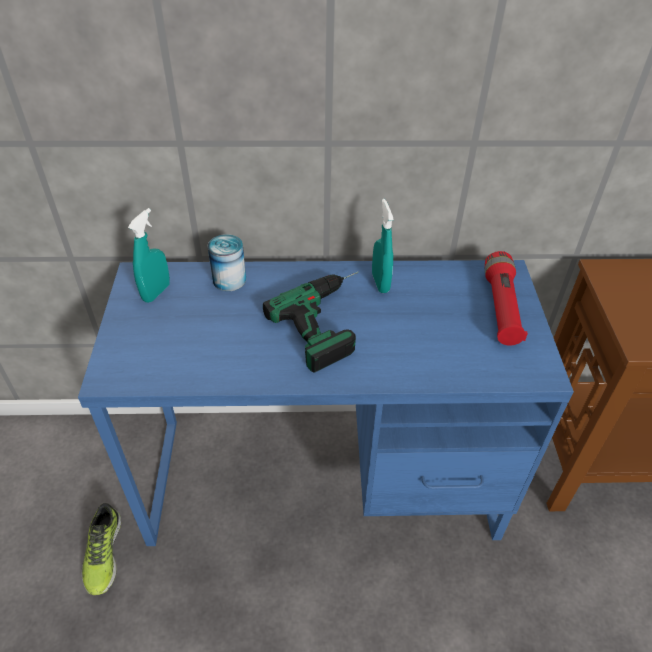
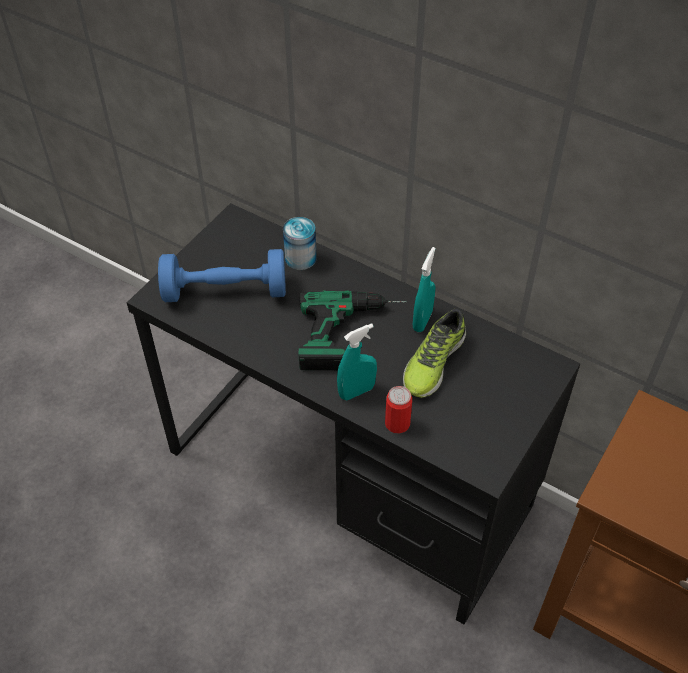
camera: 35 degrees right, 5 degrees up
blue desk [78,260,574,546] -> black desk [127,203,580,624]
shoe [82,503,121,595] -> shoe moved to [403,308,466,398]
turquoise spray bottle [128,208,170,303] -> turquoise spray bottle moved to [337,323,377,400]
red flashlight [485,251,528,346] -> none
none -> blue dumbbell [158,249,286,302]
none -> can [385,386,412,434]

